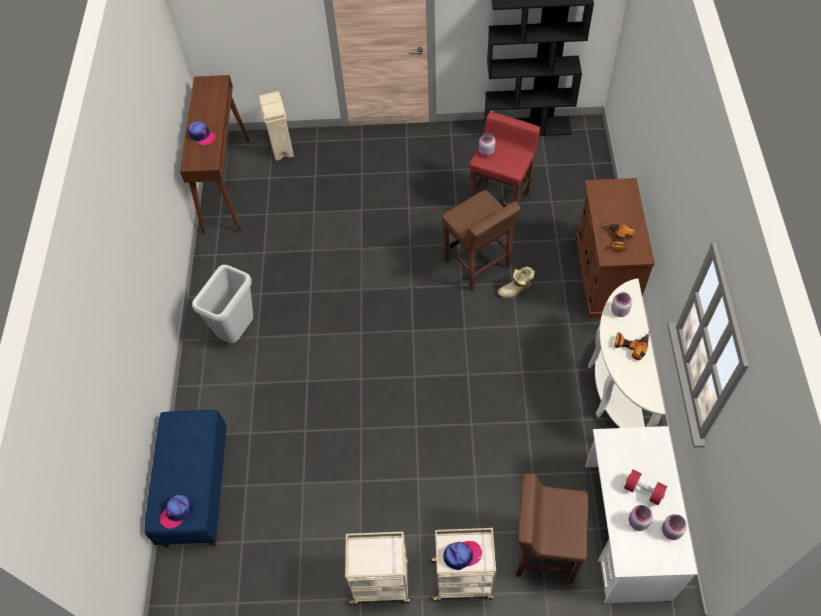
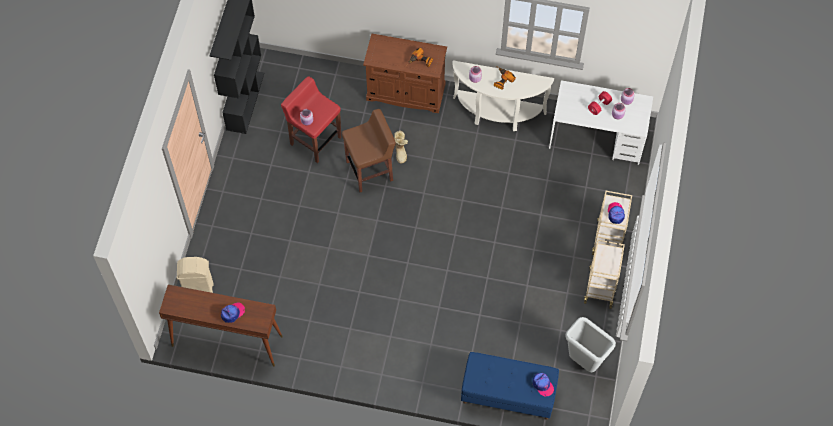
camera: 80 degrees left, 5 degrees up
grey trash can [192,265,253,343] -> grey trash can moved to [565,317,616,372]
brown stool [516,473,588,583] -> none

